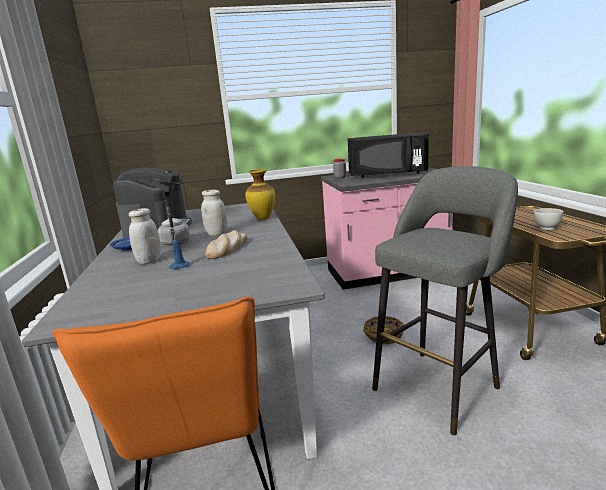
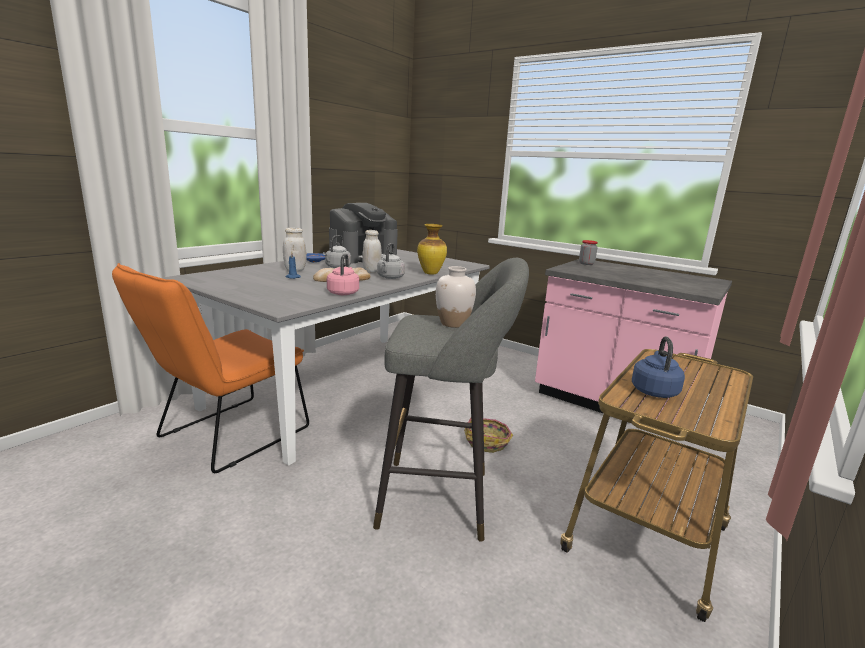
camera: 45 degrees right, 0 degrees up
black microwave [348,132,429,178] -> none
white bowl [534,208,564,230] -> blue kettle [632,336,685,398]
none -> pink kettle [327,253,359,295]
none -> grey kettle [377,243,405,279]
none -> white vase [436,266,476,328]

